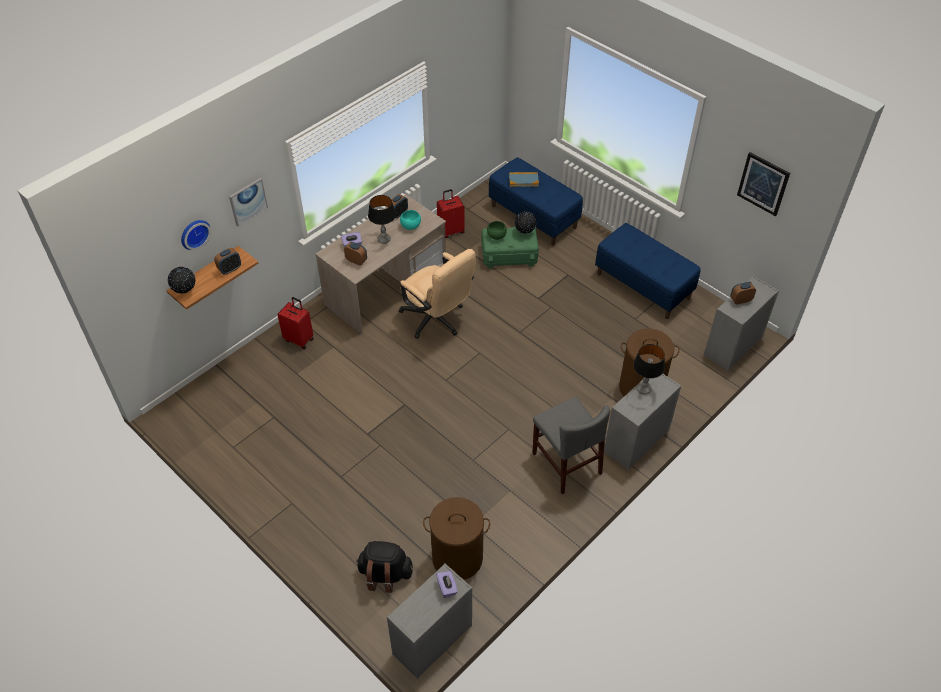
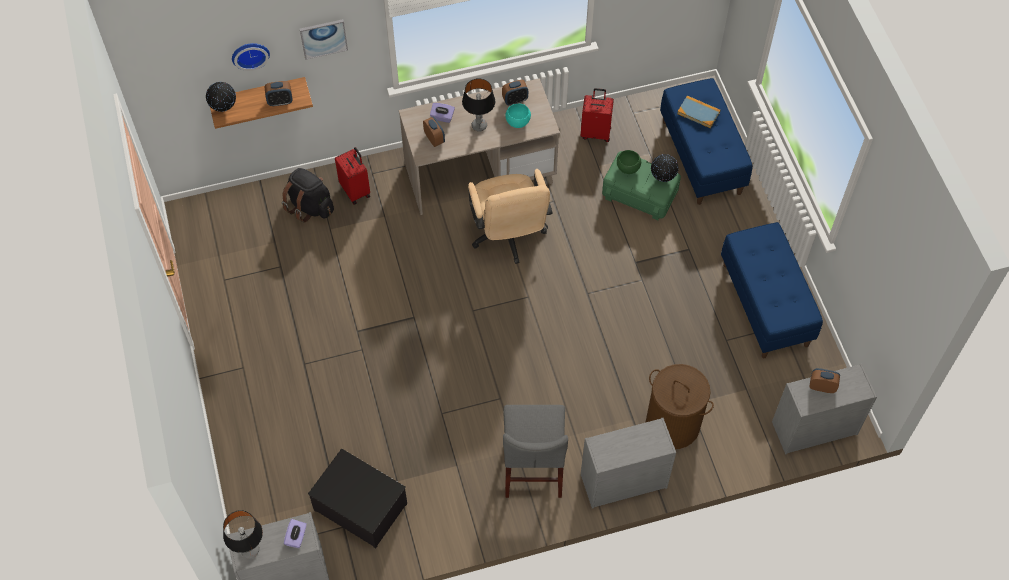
camera: 30 degrees right, 10 degrees up
black backpack [356,541,413,593] -> black backpack moved to [282,168,334,223]
brown laundry basket [423,497,490,580] -> storage box [308,449,407,548]
table lamp [633,344,665,395] -> table lamp moved to [223,510,263,559]
picture [737,152,790,216] -> none

